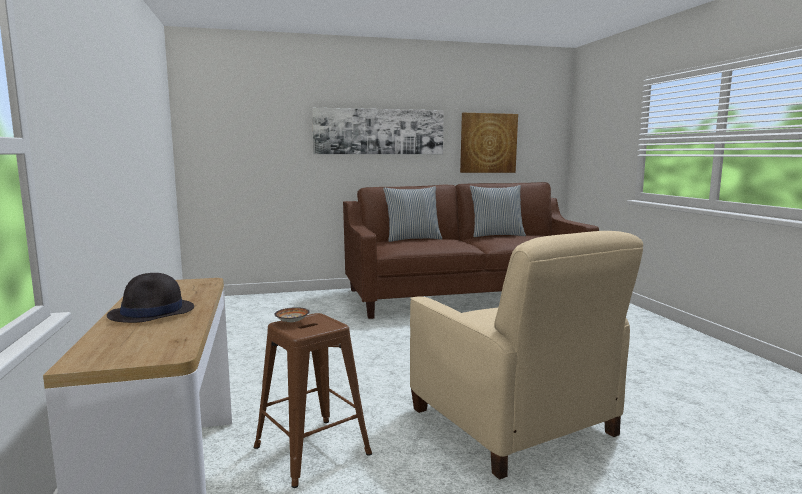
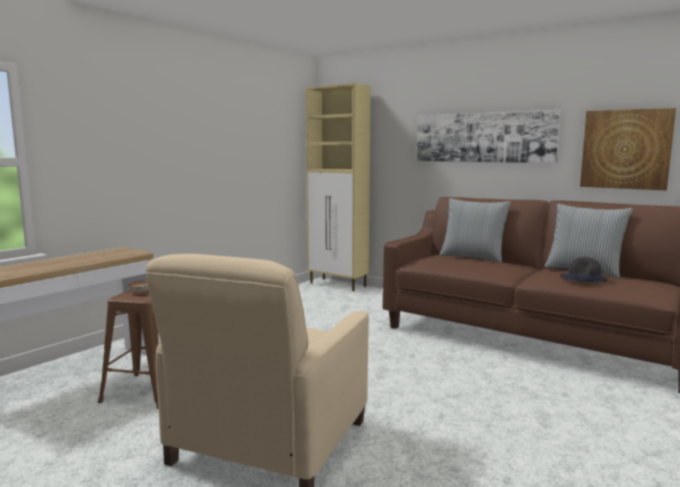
camera: 50 degrees right, 0 degrees up
black hat [107,273,194,323] -> black hat moved to [560,257,608,283]
none -> beige cabinet [306,83,371,291]

